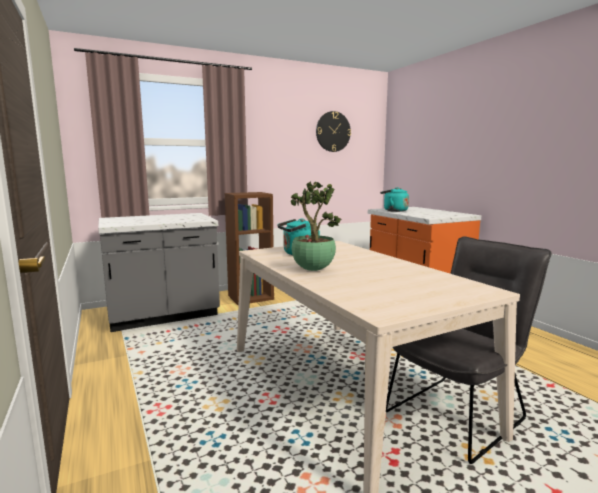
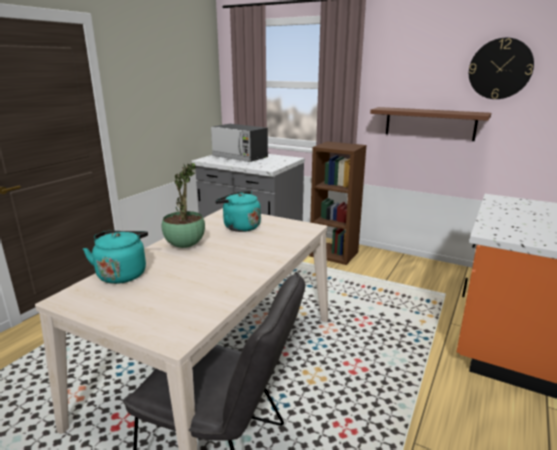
camera: 55 degrees right, 10 degrees up
turquoise kettle [380,187,409,212] -> turquoise kettle moved to [83,231,148,284]
none -> microwave [211,124,268,162]
none -> brown shelf [370,107,491,141]

